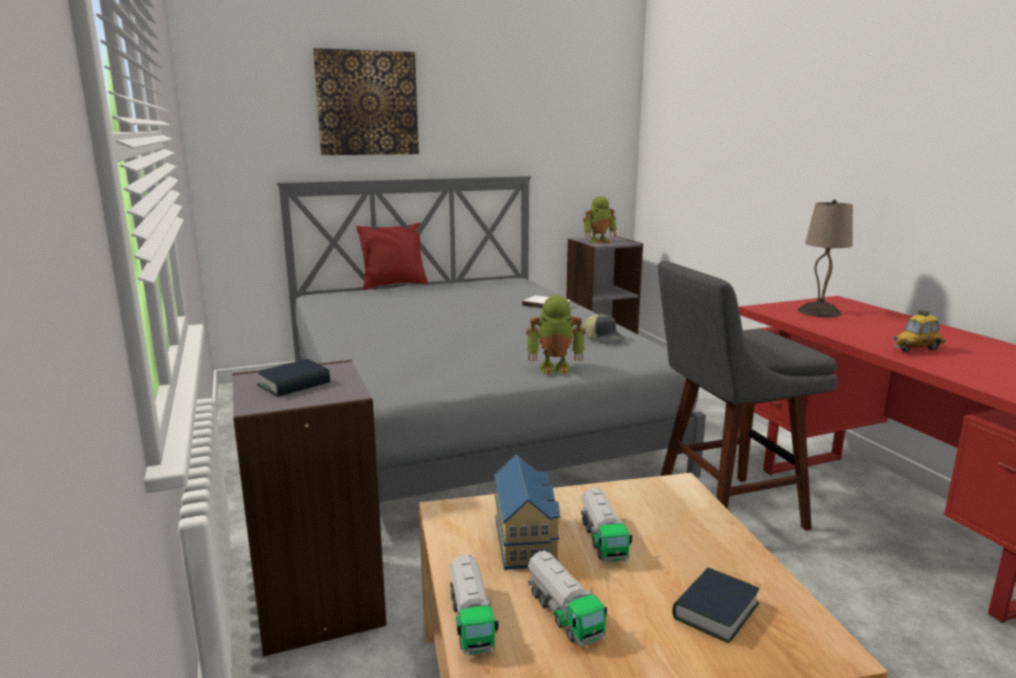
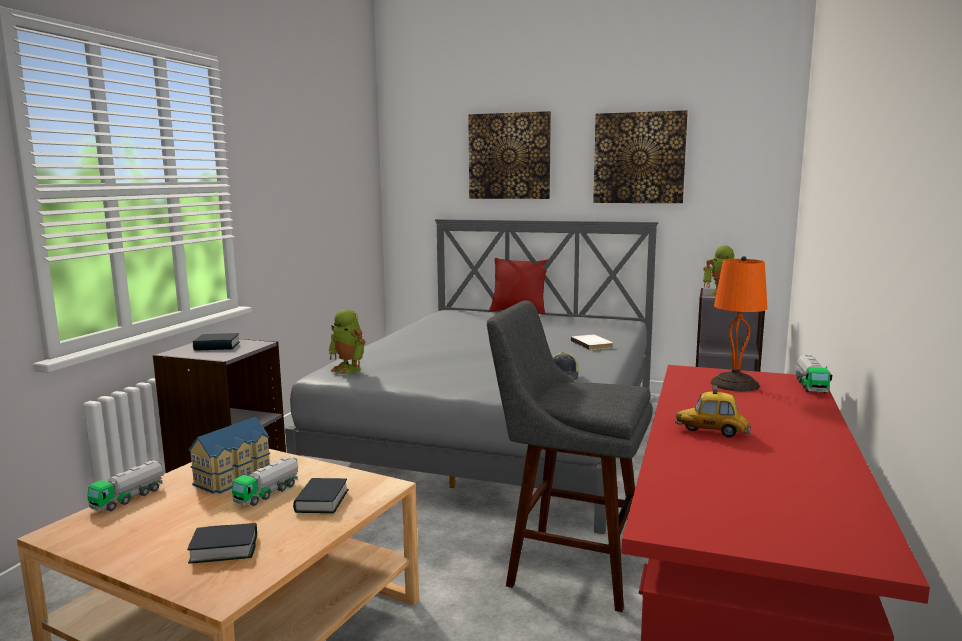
camera: 40 degrees right, 5 degrees down
toy robot [526,295,585,375] -> toy robot moved to [329,309,365,374]
toy truck [528,550,607,646] -> toy truck moved to [796,354,832,394]
beige table lamp [798,200,853,317] -> orange table lamp [711,256,767,391]
none -> book [293,478,349,513]
none -> picture [593,110,688,203]

